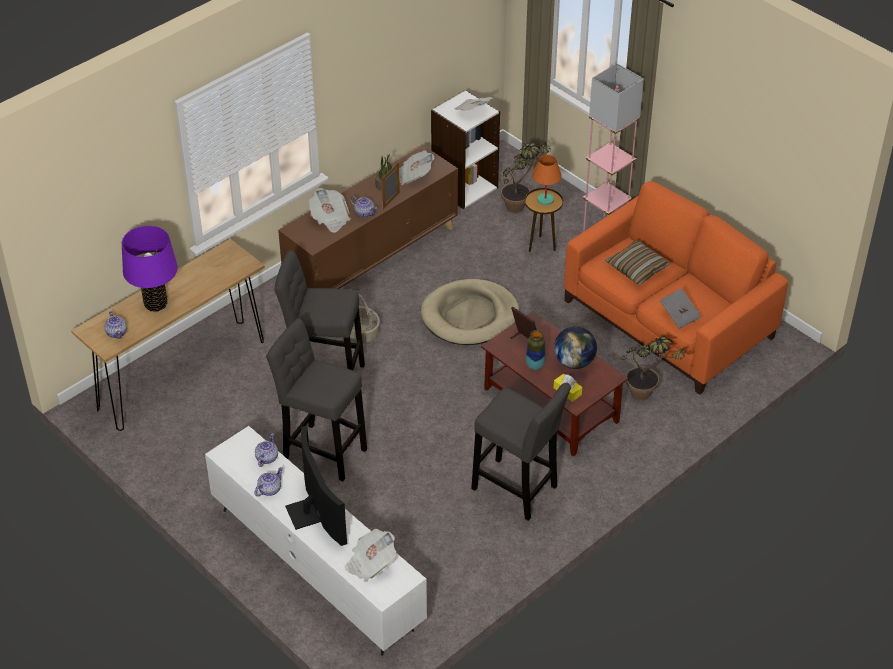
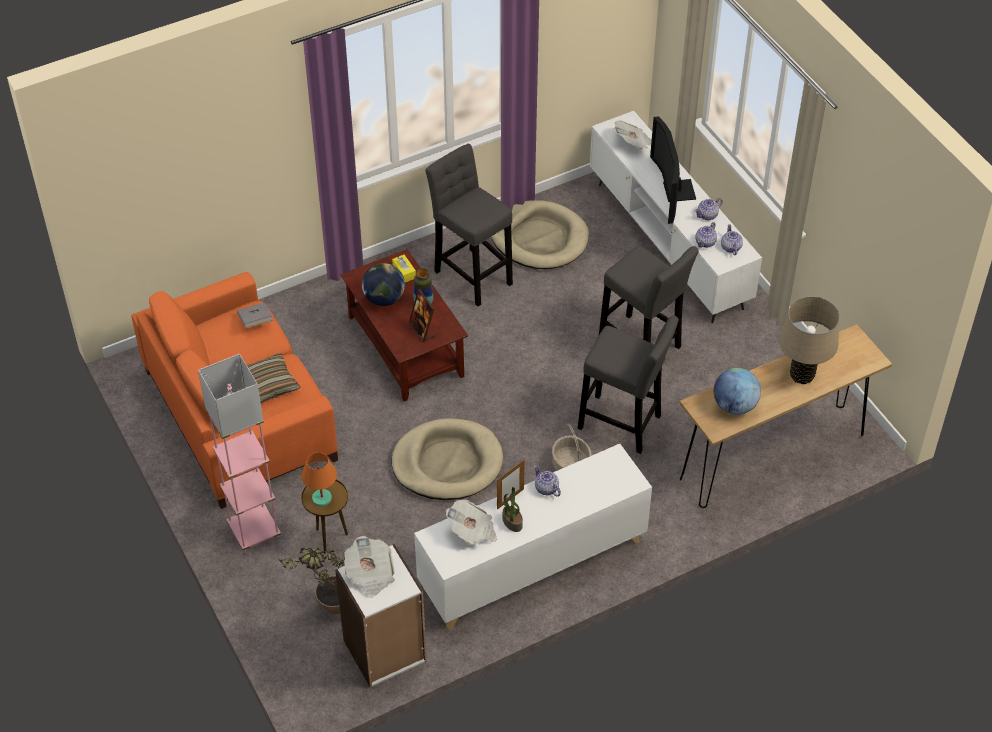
camera: 165 degrees left, 5 degrees up
teapot [104,311,127,339] -> teapot moved to [721,224,743,255]
purple table lamp [122,226,178,311] -> beige table lamp [779,296,840,384]
brown cabinet [278,145,458,289] -> white cabinet [414,444,652,629]
newspaper [309,188,351,233] -> none
potted plant [621,336,686,400] -> none
none -> beige dog bed [491,200,589,269]
none -> globe [714,368,761,415]

